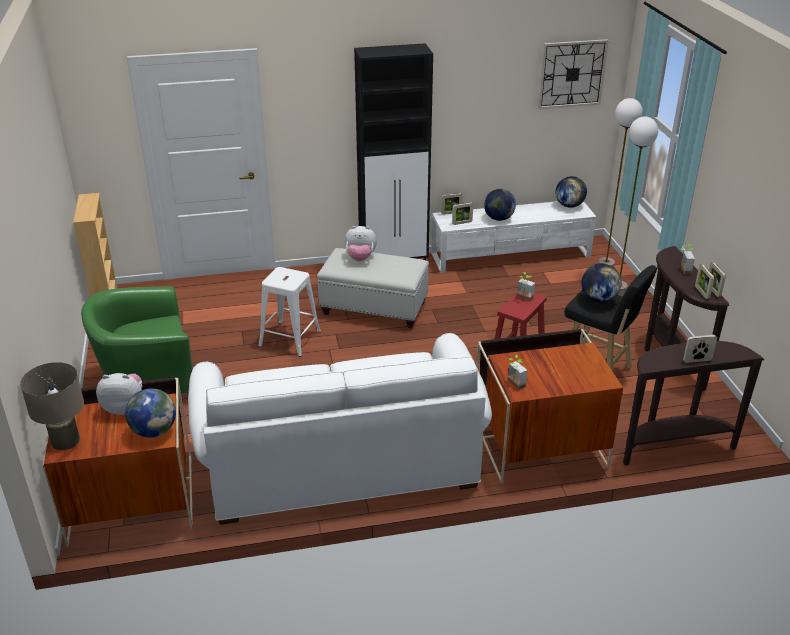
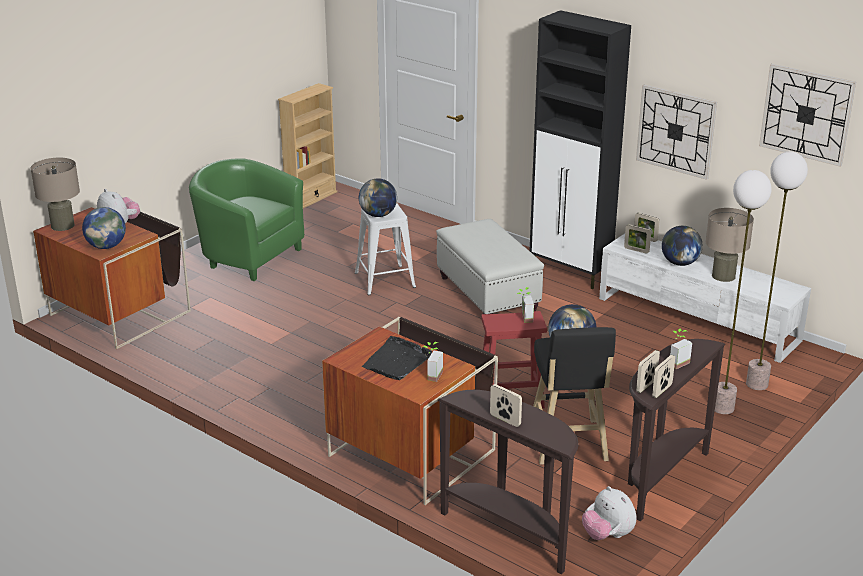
camera: 50 degrees right, 5 degrees down
white sofa [188,333,492,525] -> none
plush toy [345,226,377,262] -> plush toy moved to [582,486,636,540]
potted plant [508,355,527,390] -> potted plant moved to [423,342,443,382]
globe [555,176,587,208] -> globe moved to [359,178,397,217]
none -> black tray [362,336,432,380]
none -> wall clock [636,85,717,180]
none -> beige table lamp [706,208,754,282]

